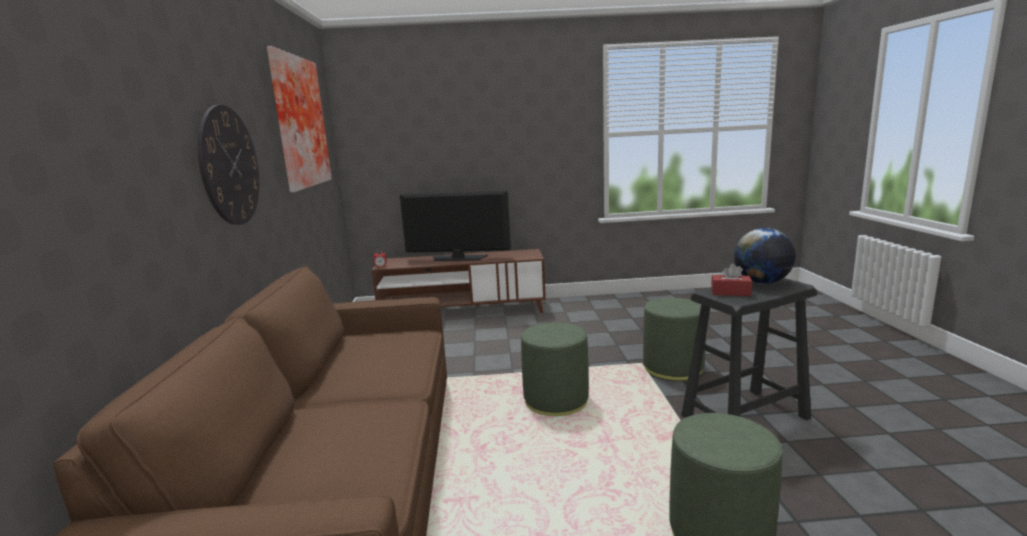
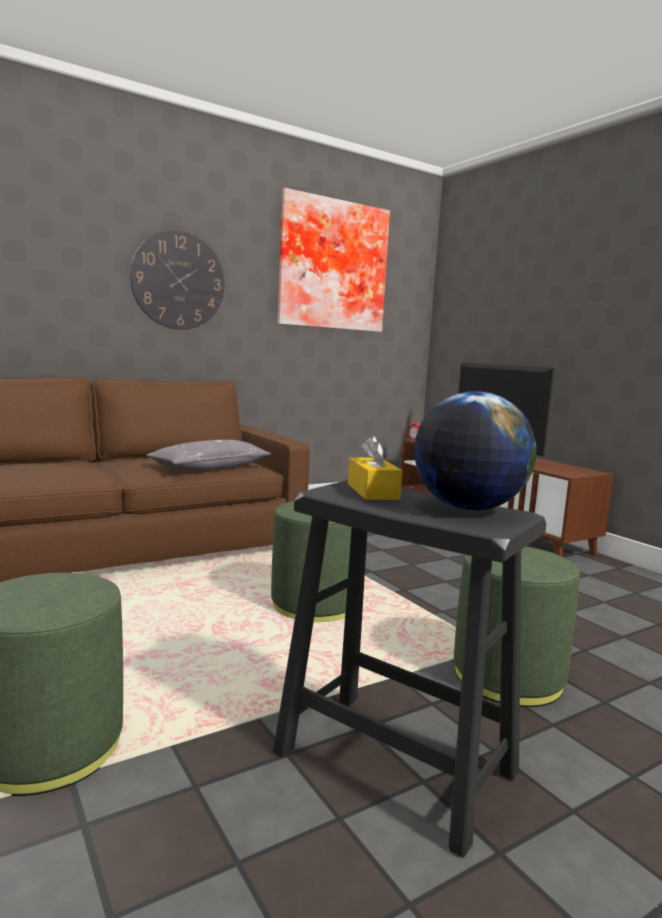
camera: 60 degrees right, 5 degrees down
red tissue box [711,264,752,296] -> yellow tissue box [348,435,403,500]
none -> grey pillow [146,440,271,471]

